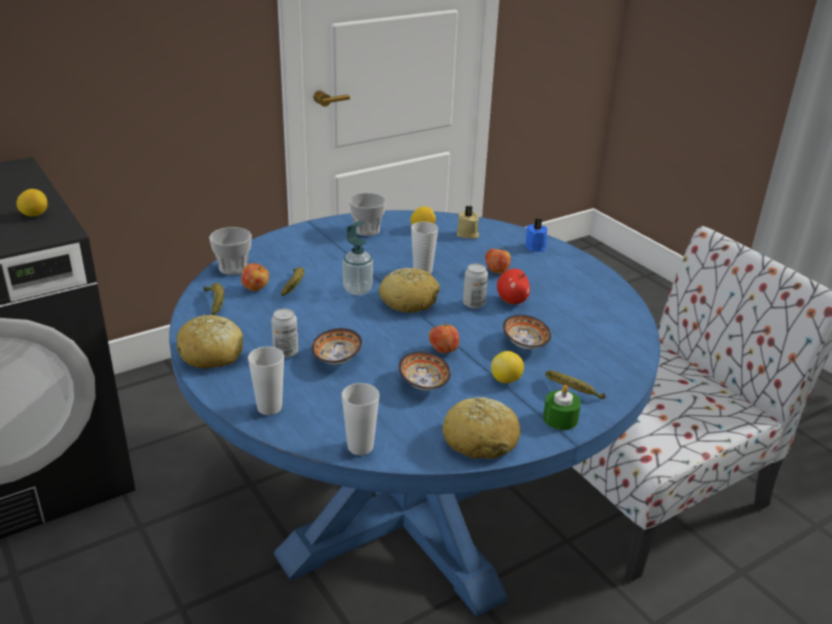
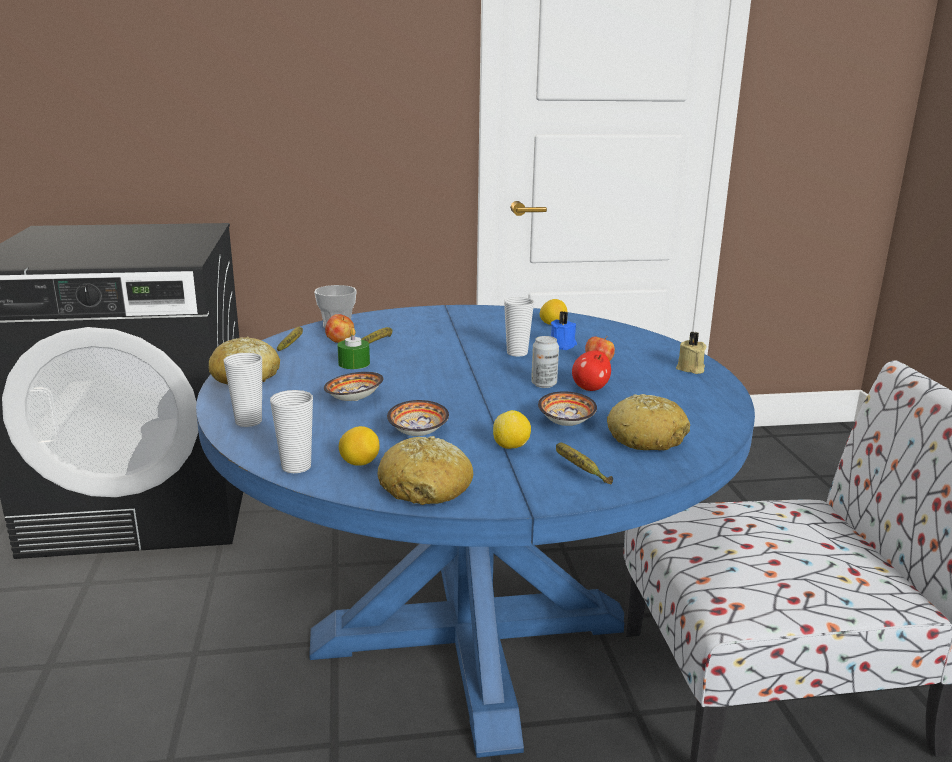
camera: 25 degrees right, 10 degrees down
lemon [17,189,48,217] -> lemon moved to [339,426,379,466]
can [271,308,298,358] -> none
soap dispenser [343,222,373,295] -> none
cup [349,193,386,236] -> none
bread [378,268,440,313] -> bread moved to [607,394,690,450]
apple [429,321,459,353] -> none
beige candle [457,205,479,239] -> beige candle moved to [676,332,707,374]
blue candle [526,218,548,252] -> blue candle moved to [551,311,577,350]
green candle [543,385,581,430] -> green candle moved to [337,328,370,369]

